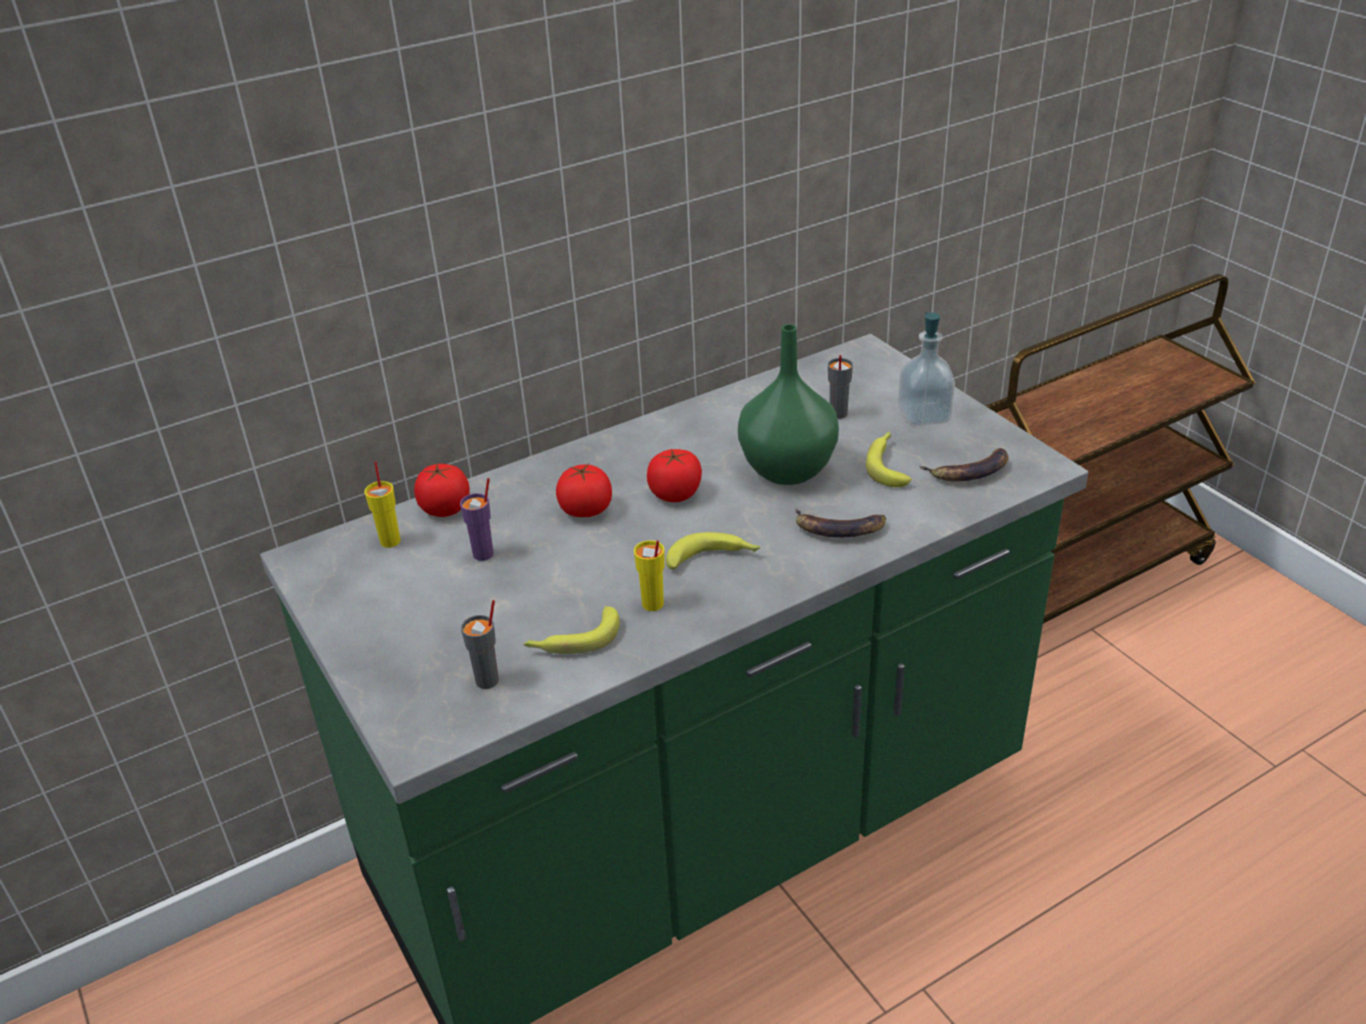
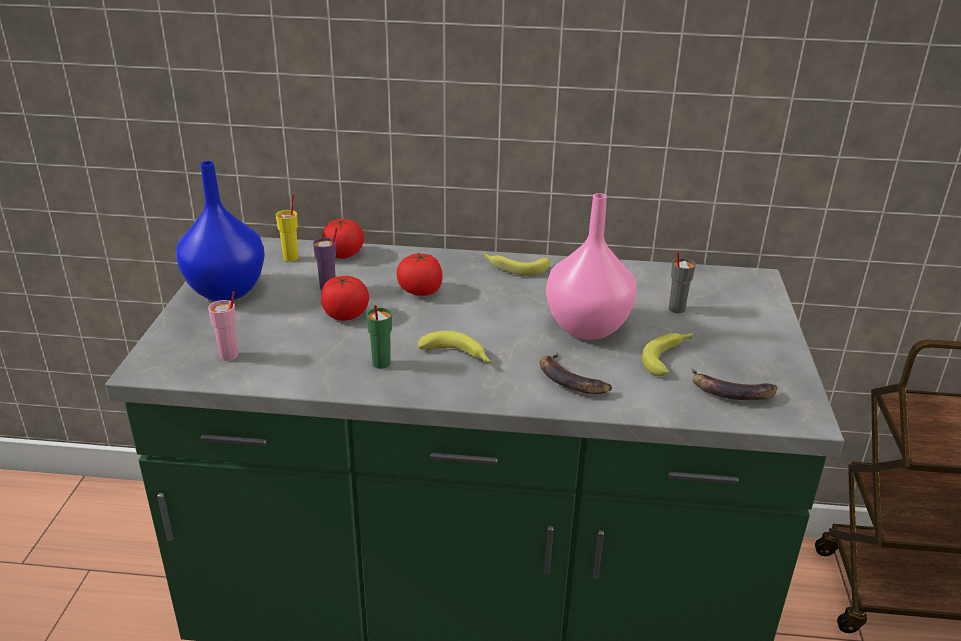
camera: 35 degrees right, 5 degrees down
grey cup [461,600,499,689] -> pink cup [208,291,238,361]
banana [523,606,620,654] -> banana moved to [481,253,550,276]
yellow cup [634,540,665,611] -> green cup [366,305,392,369]
tomato [647,449,702,502] -> tomato moved to [321,276,369,321]
green vase [738,324,839,485] -> pink vase [546,193,637,340]
soap dispenser [898,312,955,426] -> none
none -> blue vase [176,161,265,301]

